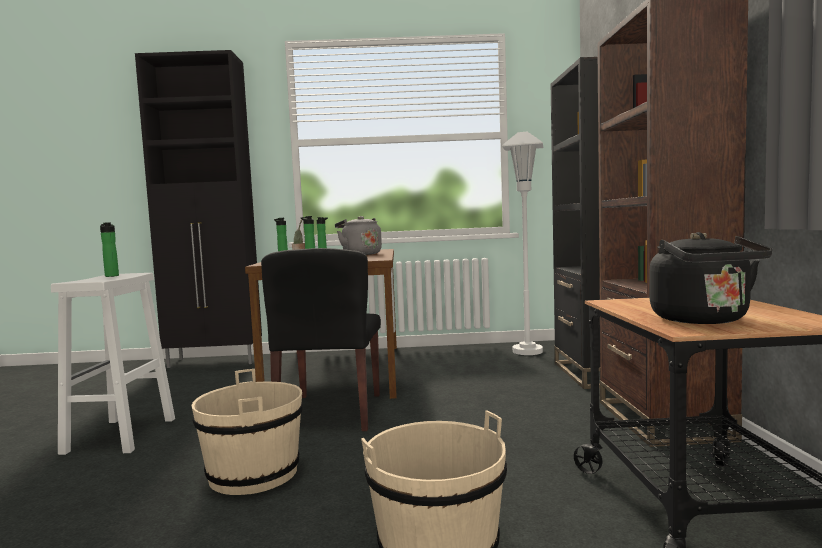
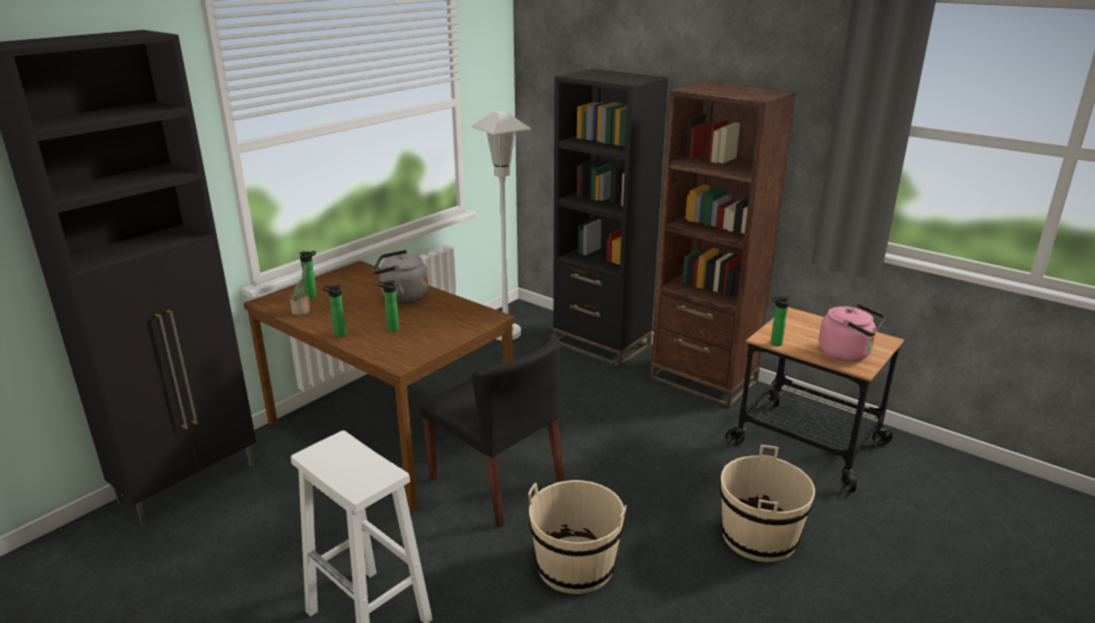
camera: 50 degrees left, 20 degrees up
bottle [100,222,119,277] -> bottle moved to [770,296,790,346]
black kettle [650,232,772,324] -> pink kettle [819,303,885,362]

